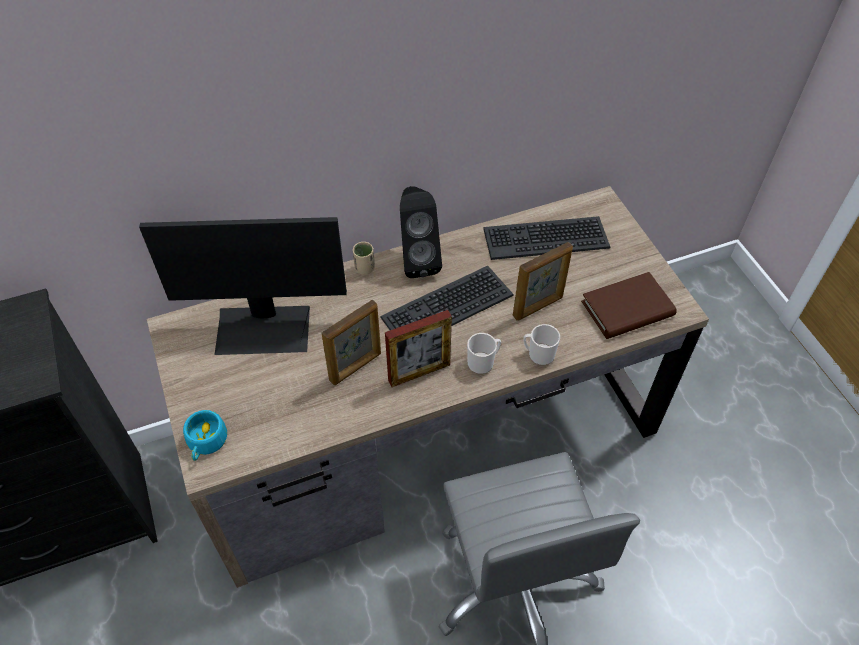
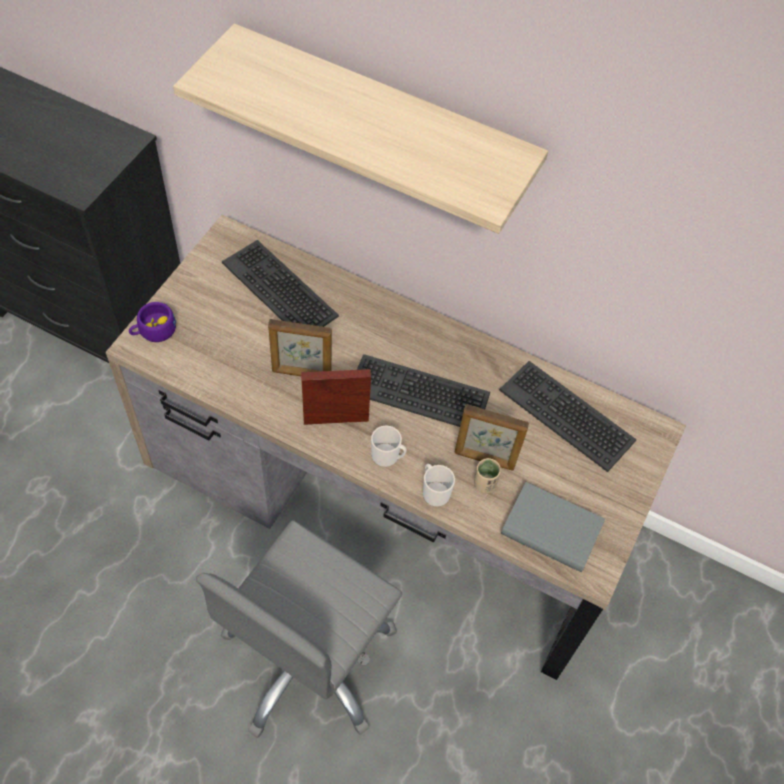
camera: 45 degrees right, 5 degrees up
monitor [139,217,347,355] -> keyboard [222,240,339,327]
turquoise cup [183,410,227,461] -> purple cup [129,302,176,342]
beige cup [353,242,375,275] -> beige cup moved to [474,458,501,493]
picture frame [385,310,452,387] -> picture frame turned 150 degrees clockwise [301,369,371,425]
black speaker [400,186,442,278] -> none
brown book [581,272,677,339] -> grey book [501,482,605,572]
none -> shelf [173,24,548,234]

